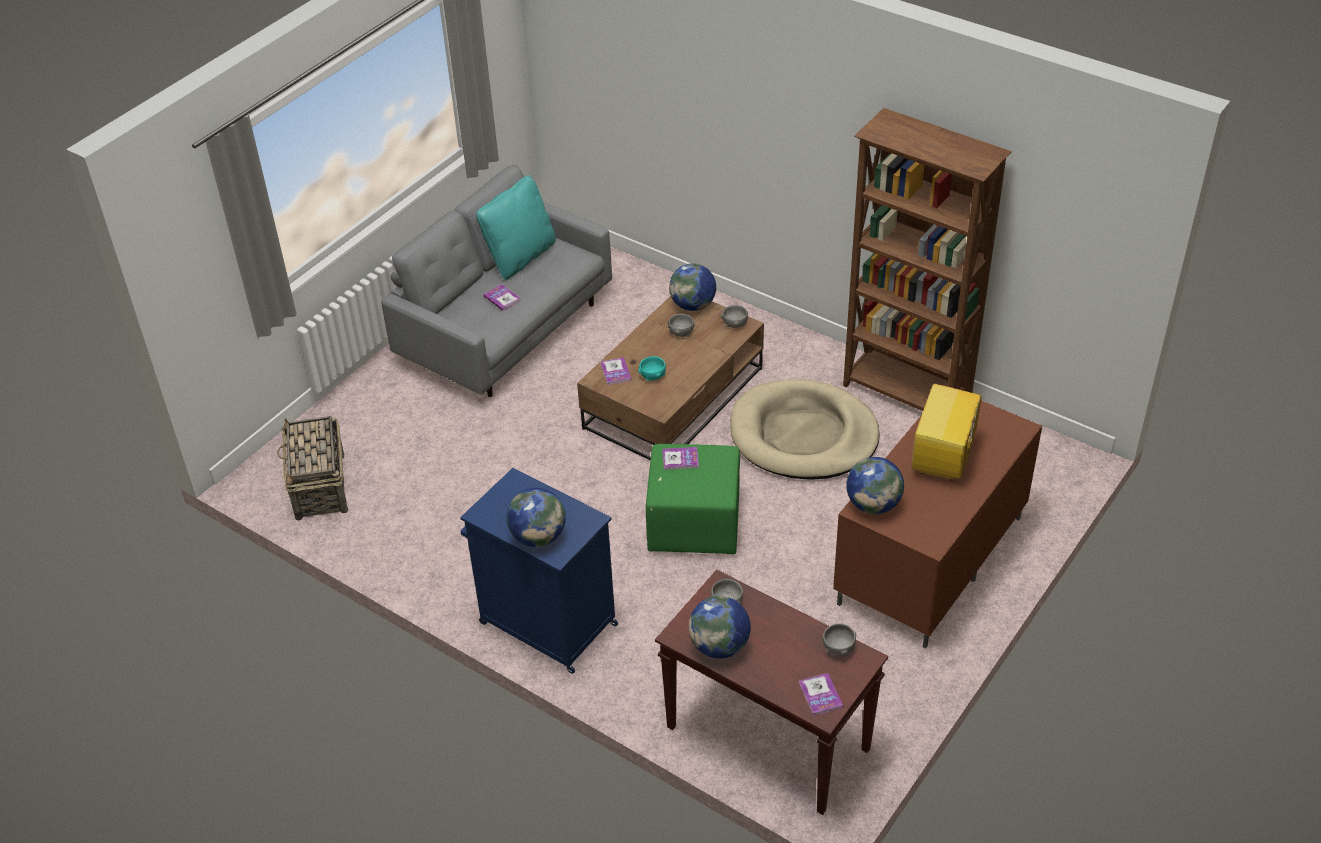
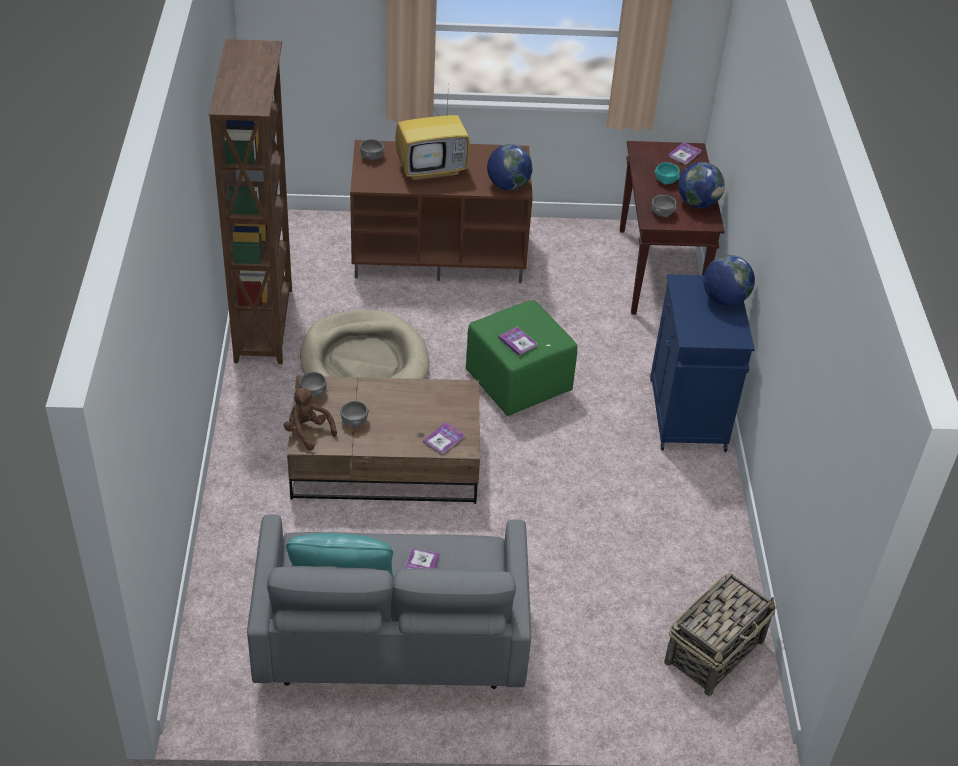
camera: 130 degrees left, 0 degrees up
turquoise bowl [638,356,666,381] -> turquoise bowl moved to [654,162,680,184]
globe [669,263,716,311] -> brown plush toy [283,388,337,451]
grey bowl [823,624,856,656] -> grey bowl moved to [360,139,384,160]

